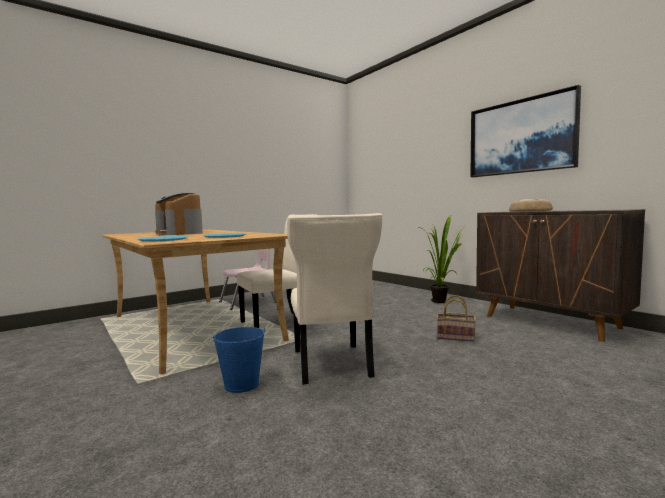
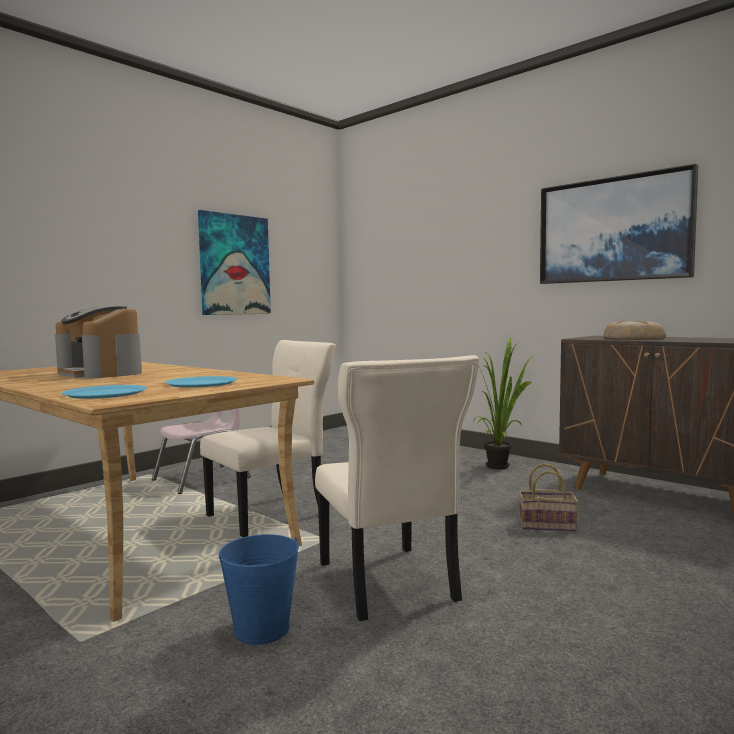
camera: 10 degrees left, 0 degrees up
none -> picture [198,210,271,315]

